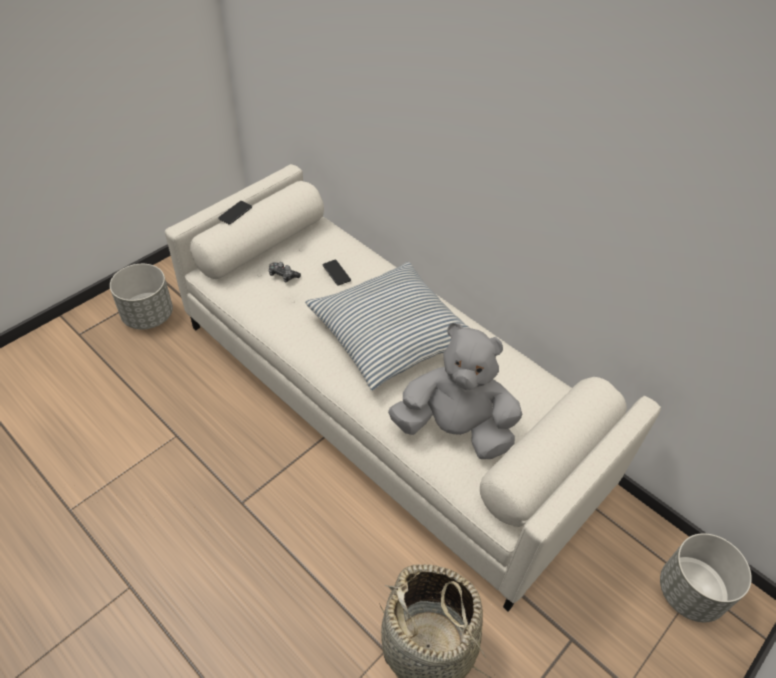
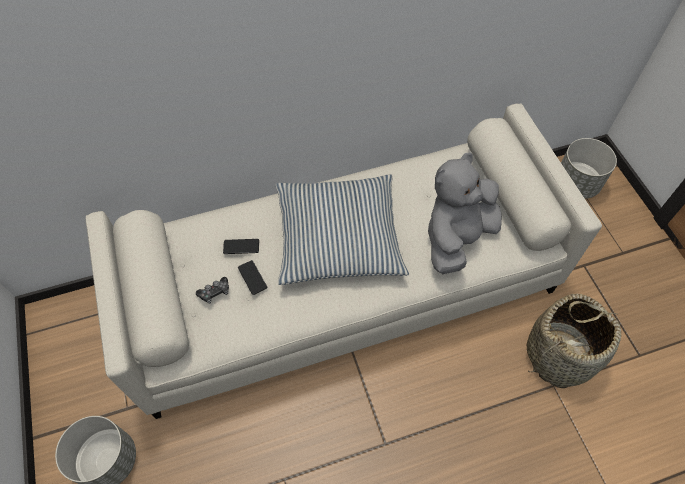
camera: 60 degrees left, 10 degrees up
phone [218,201,252,225] -> phone moved to [238,260,267,295]

